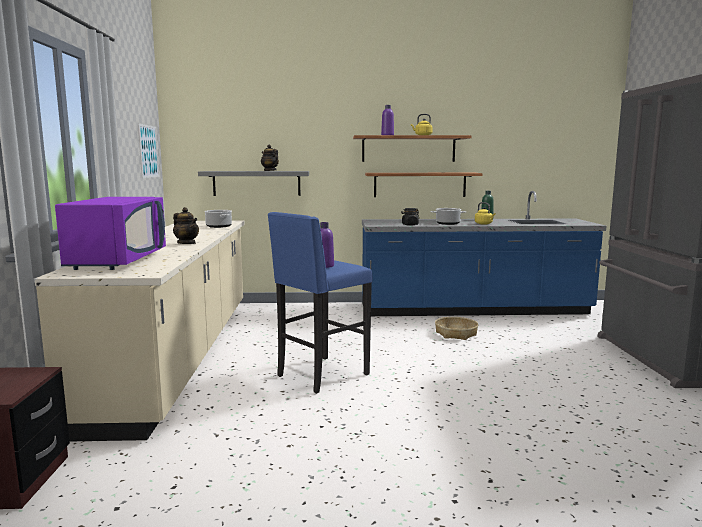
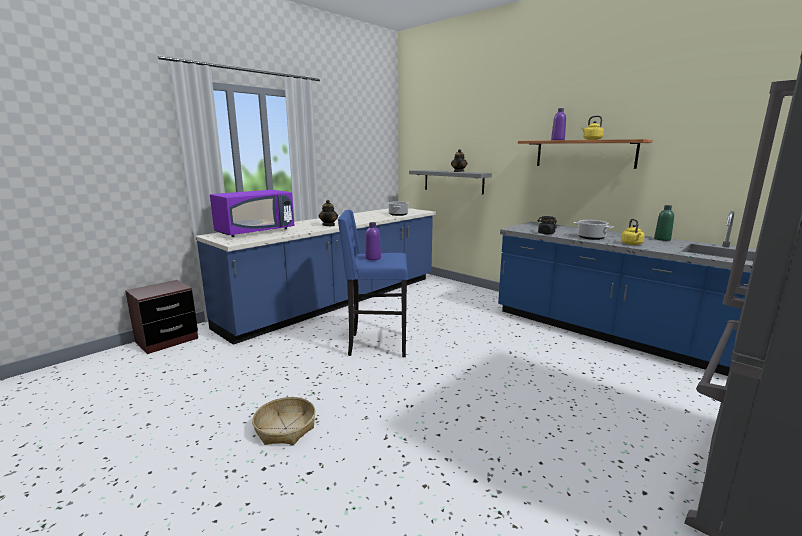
camera: 45 degrees right, 5 degrees up
beige counter [35,221,245,441] -> blue counter [195,208,436,345]
picture [138,124,159,178] -> none
shelf [365,173,483,197] -> none
basket [435,317,478,340] -> basket moved to [252,397,316,445]

